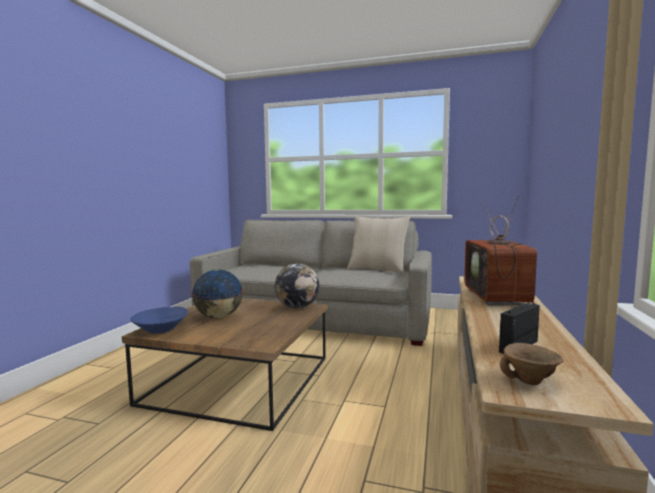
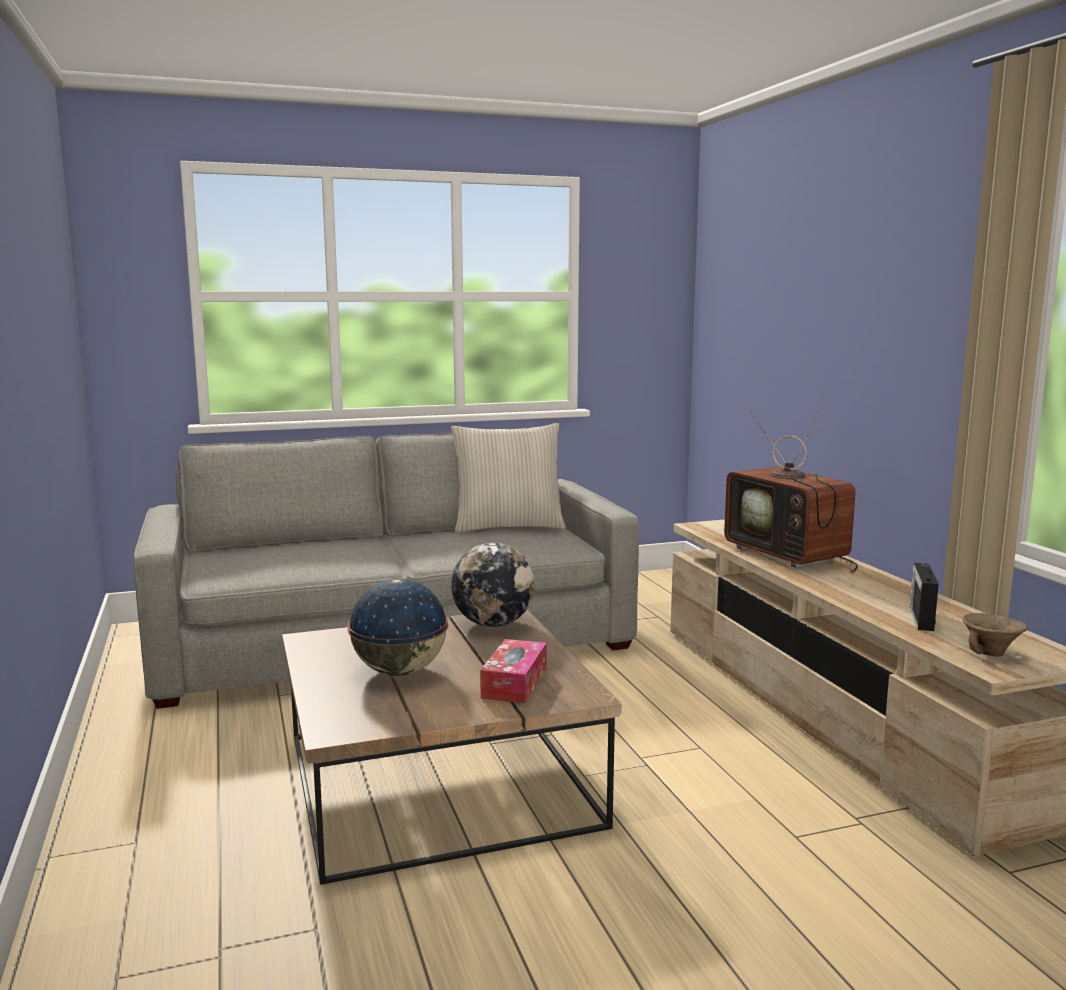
camera: 35 degrees left, 5 degrees up
blue bowl [131,306,188,334] -> none
none -> tissue box [480,639,547,703]

